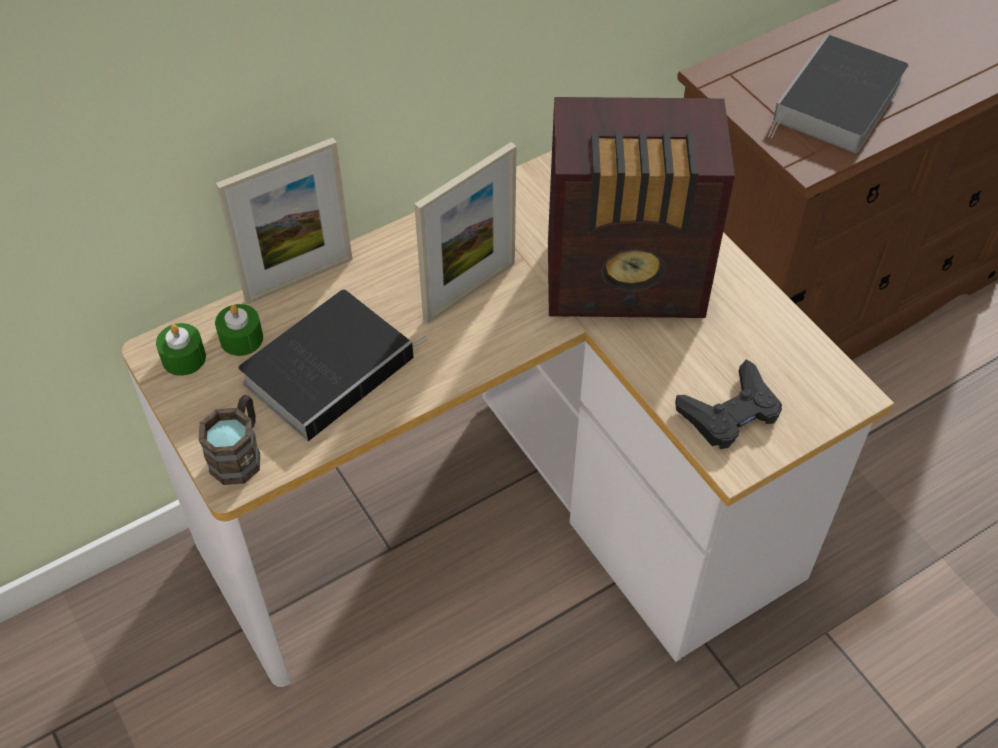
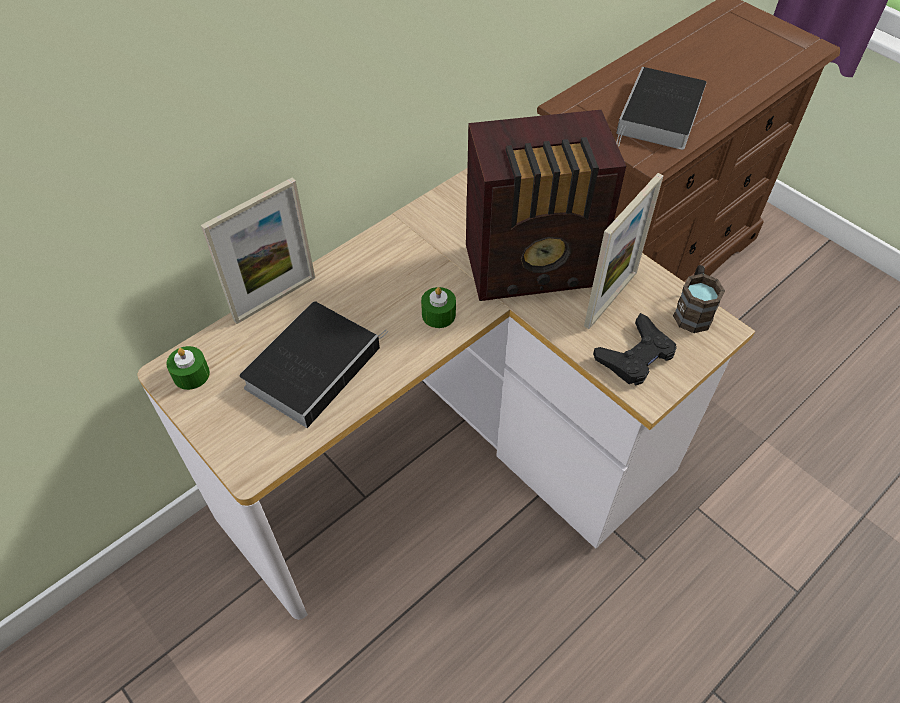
camera: 10 degrees left, 0 degrees up
brown mug [198,395,260,485] -> brown mug moved to [673,265,725,333]
green candle [215,304,263,356] -> green candle moved to [421,287,456,328]
picture frame [414,142,517,323] -> picture frame moved to [584,173,664,329]

